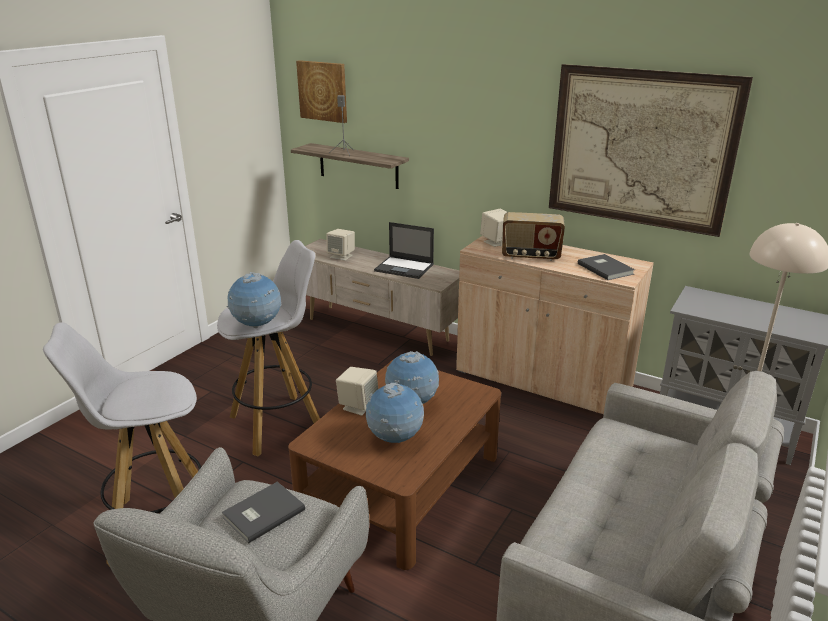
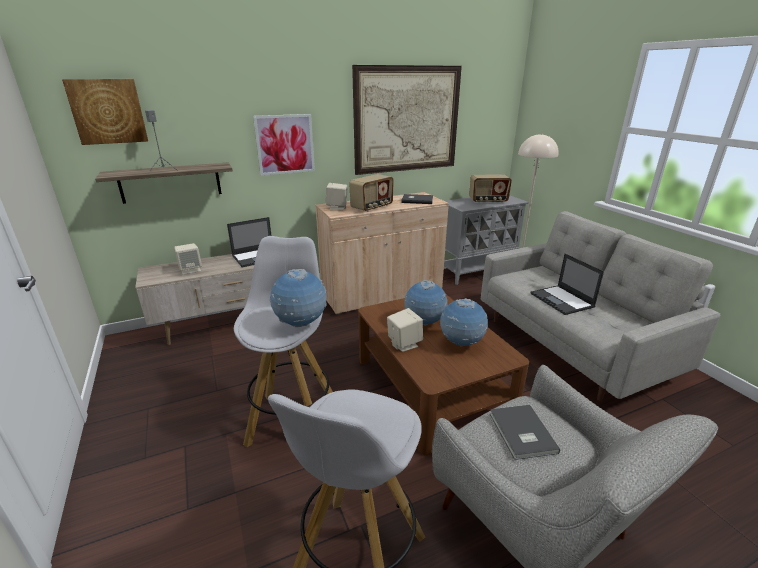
camera: 55 degrees left, 0 degrees up
none -> picture [253,114,315,176]
none -> radio [469,175,512,203]
none -> laptop [530,254,604,315]

